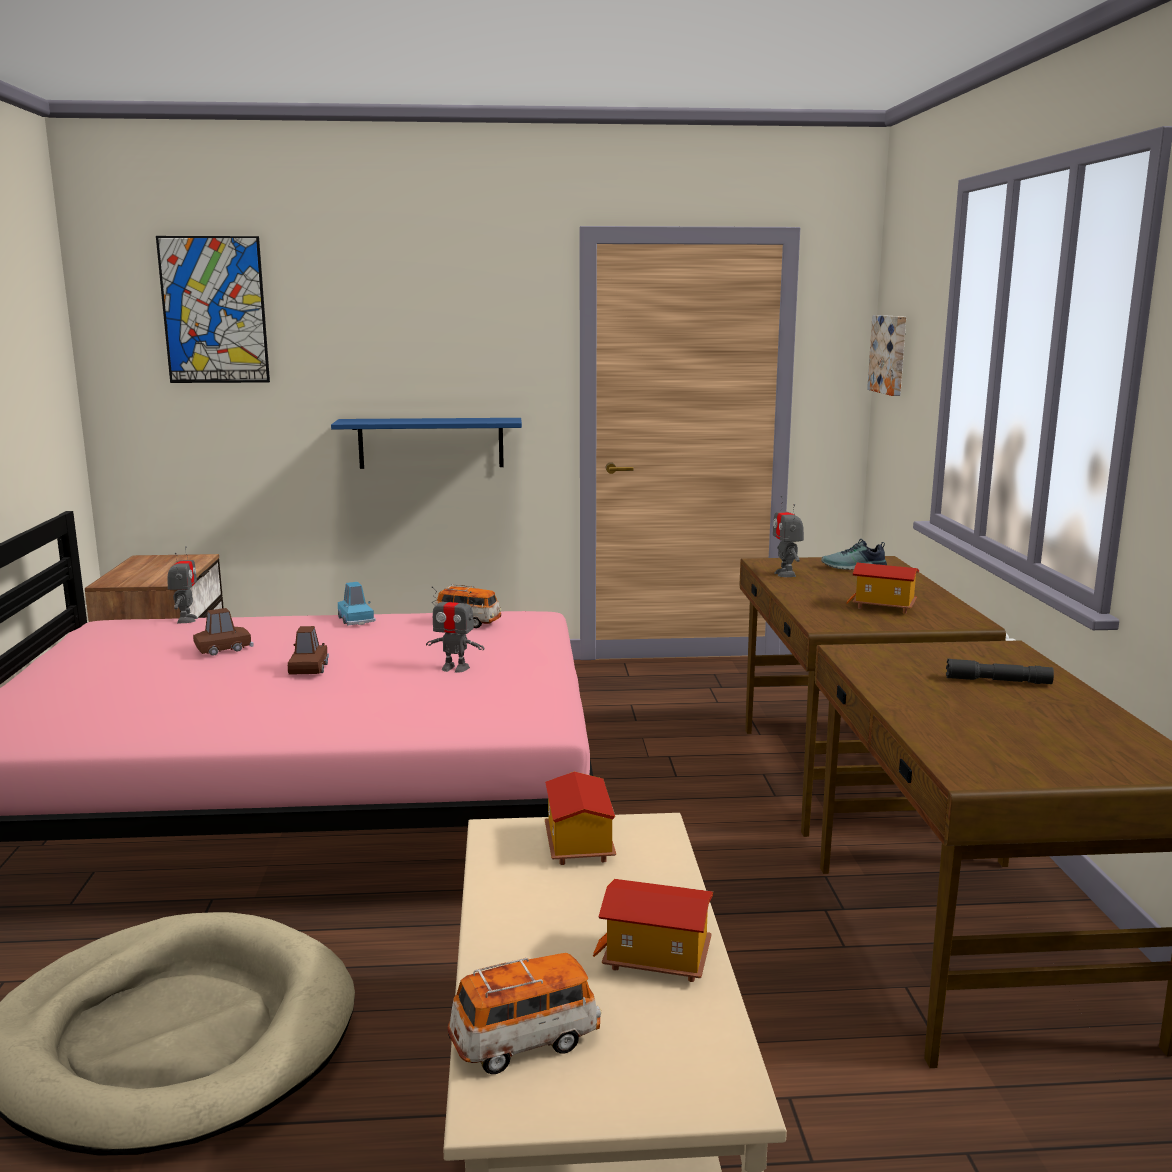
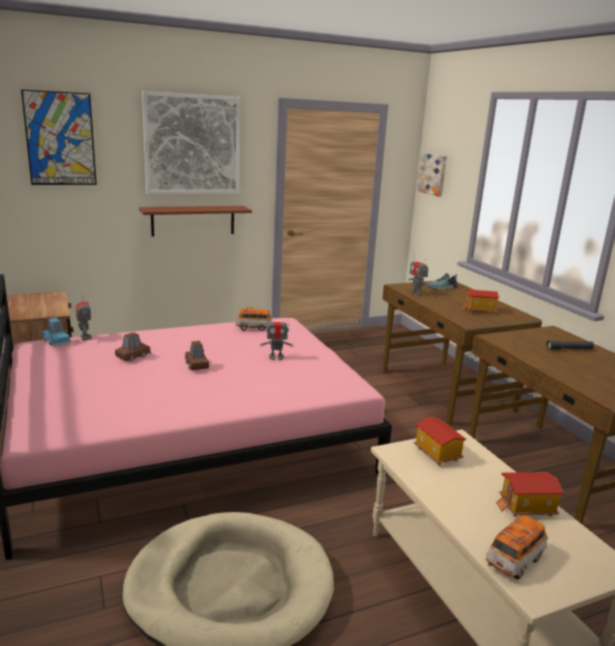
camera: 20 degrees left, 5 degrees up
blue shelf [331,418,522,469] -> brown shelf [139,206,252,237]
blue toy car [338,582,376,625] -> blue toy car moved to [42,318,71,347]
none -> picture [142,91,240,194]

